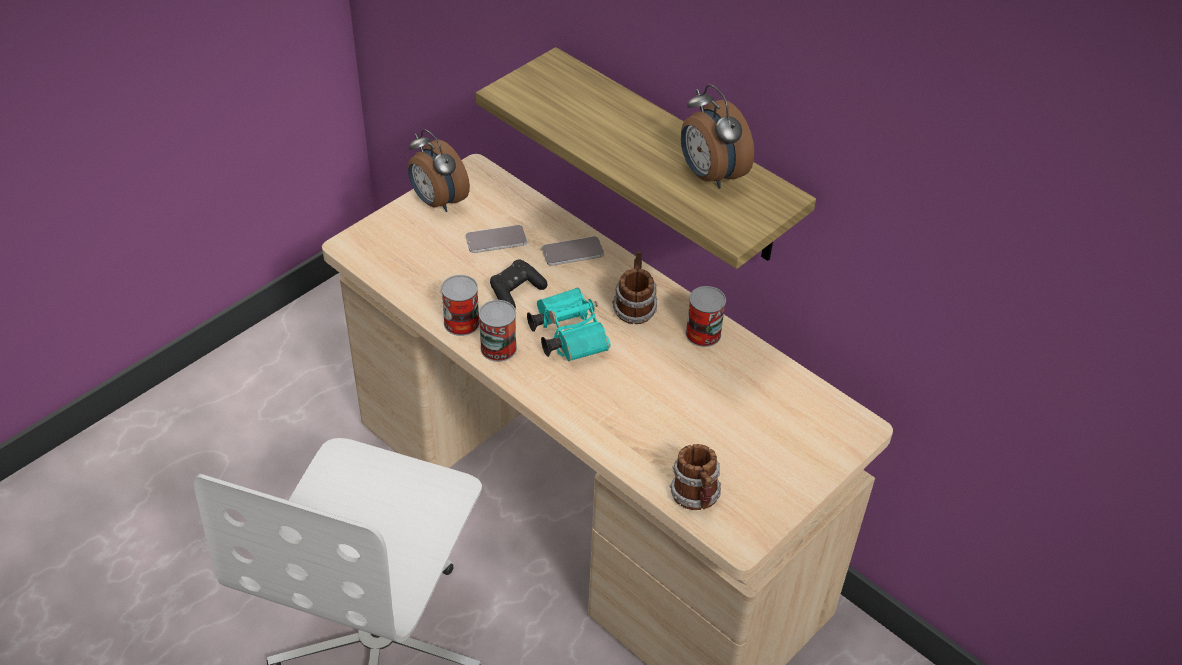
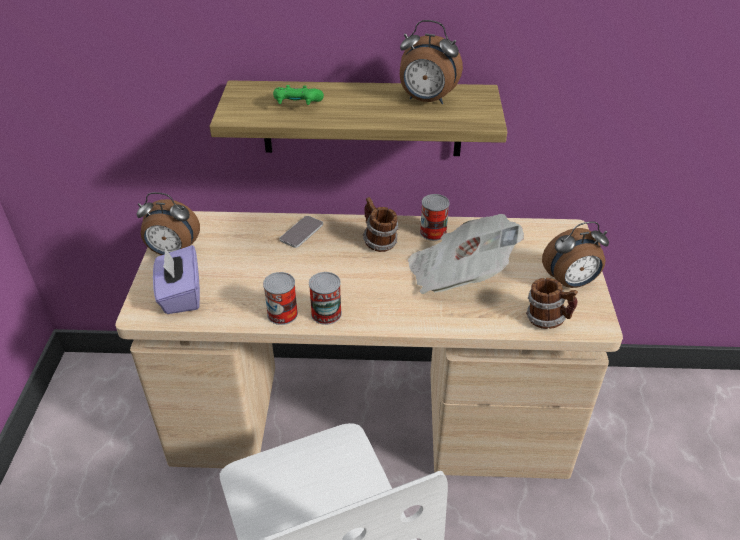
camera: 40 degrees left, 5 degrees down
phone [466,225,527,253] -> none
black game controller [490,260,547,309] -> none
turquoise binoculars [527,287,611,361] -> none
none -> purple tissue box [153,245,200,314]
none -> green game controller [273,85,324,105]
none -> newspaper [408,214,524,294]
none -> alarm clock [542,221,609,288]

